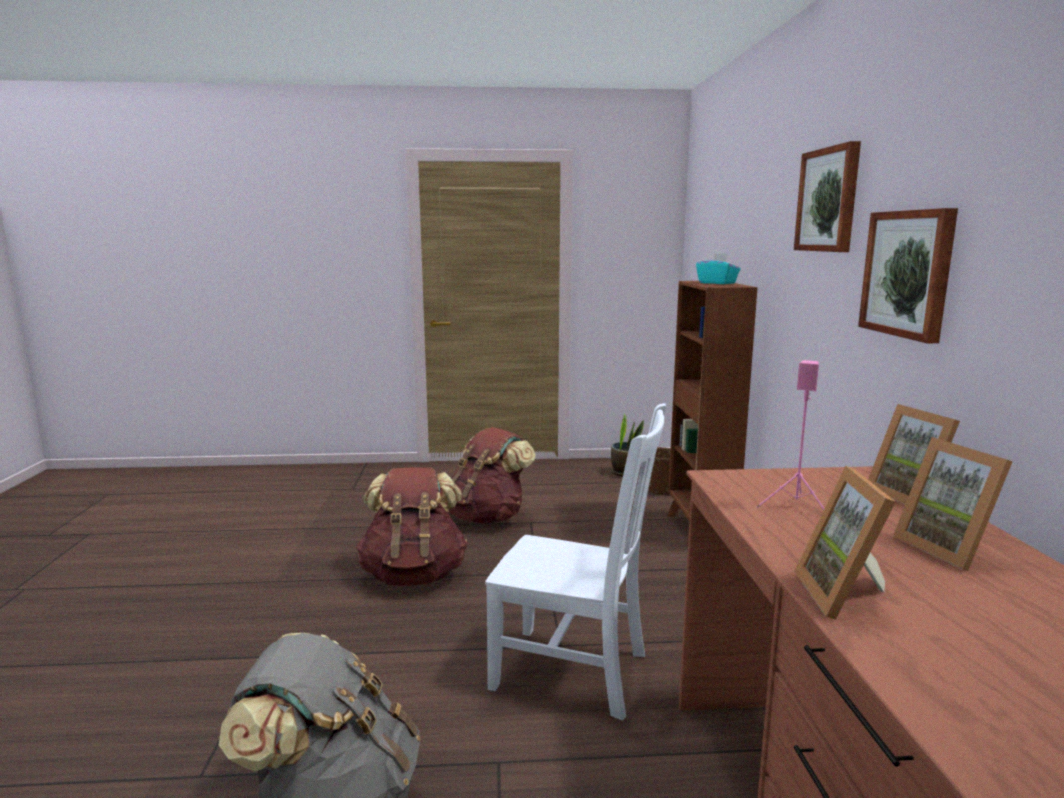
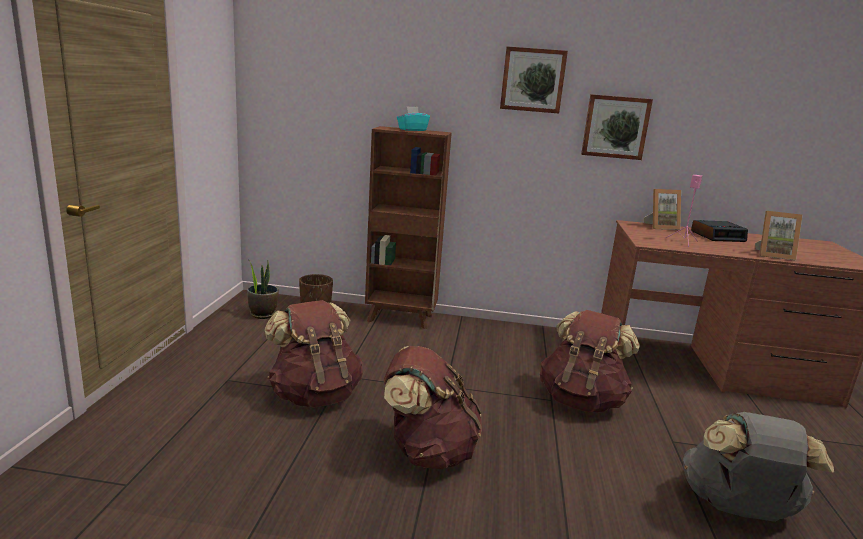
camera: 80 degrees left, 5 degrees up
white chair [485,403,667,721] -> brown backpack [540,310,640,412]
picture frame [893,437,1013,571] -> alarm clock [691,220,748,242]

